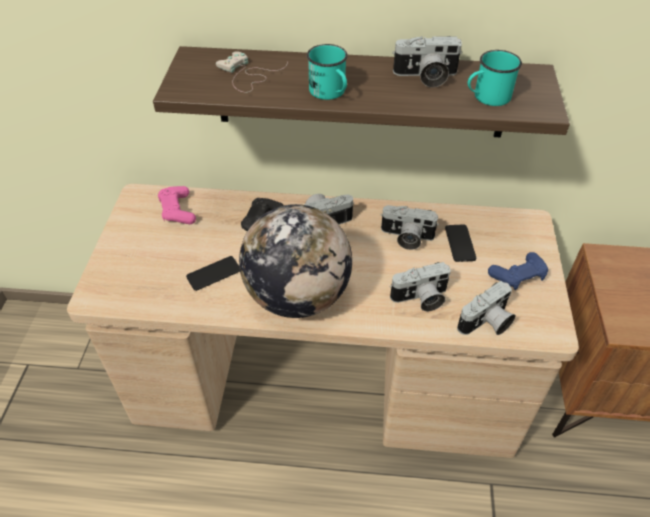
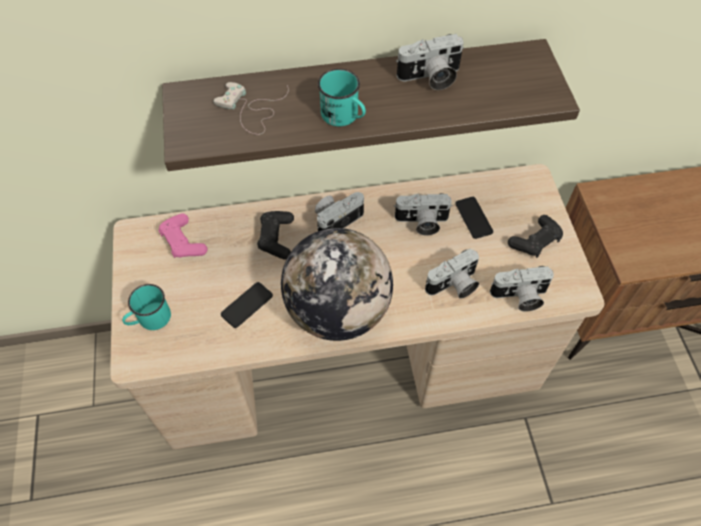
camera: 15 degrees left, 10 degrees up
camera [457,281,516,335] -> camera turned 45 degrees clockwise [490,266,554,311]
turquoise mug [468,50,522,106] -> turquoise mug moved to [122,284,171,330]
blue game controller [488,252,548,290] -> black game controller [508,215,563,258]

